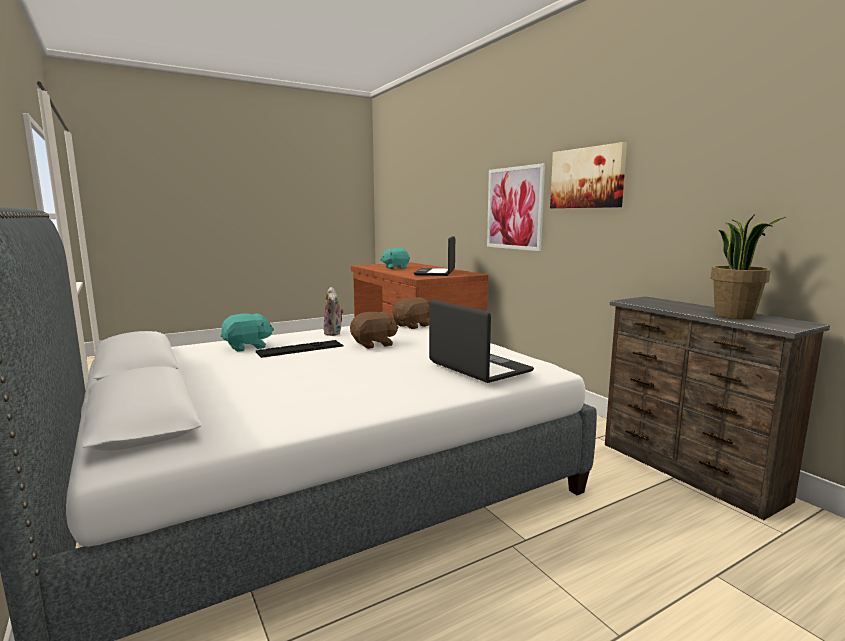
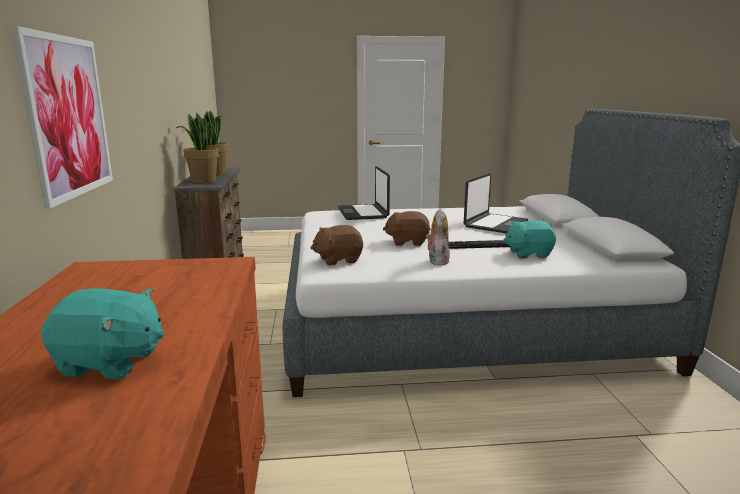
camera: 155 degrees left, 5 degrees up
laptop [414,236,455,276] -> laptop moved to [463,173,528,233]
picture [550,142,627,208] -> none
none -> potted plant [176,113,219,183]

